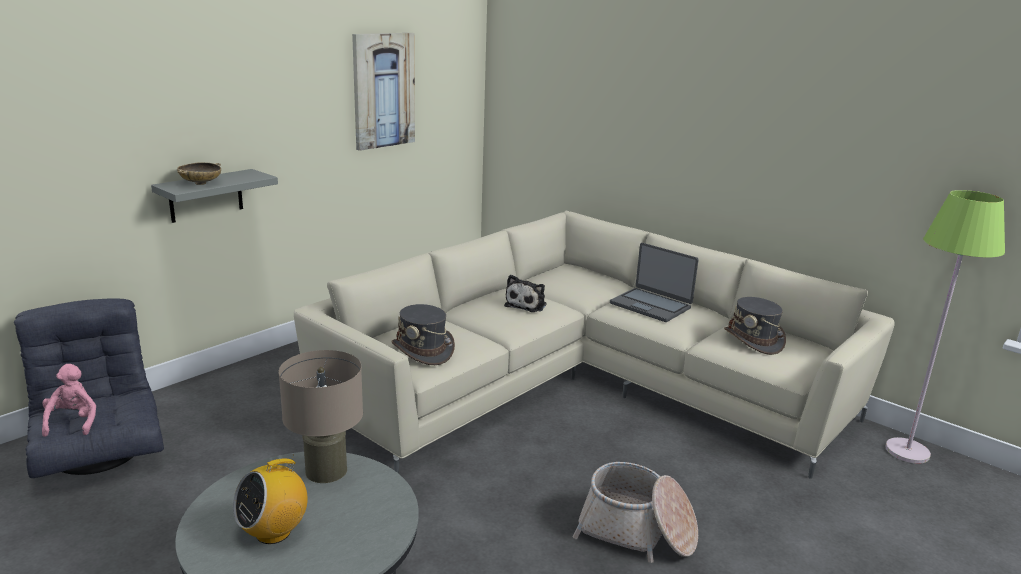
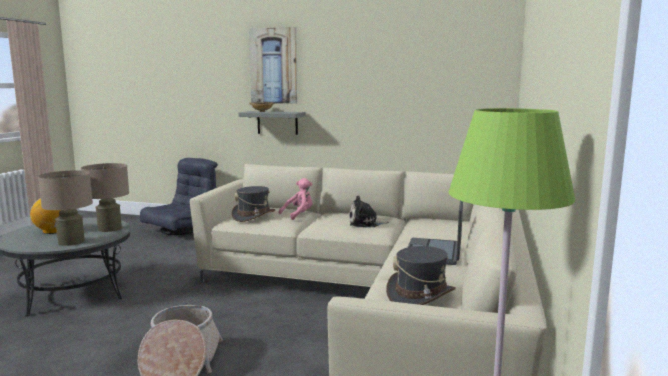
camera: 65 degrees right, 10 degrees down
pink plush toy [42,364,96,437] -> pink plush toy moved to [278,178,313,220]
picture [352,33,415,151] -> picture moved to [249,27,297,104]
none -> beige table lamp [38,171,93,246]

